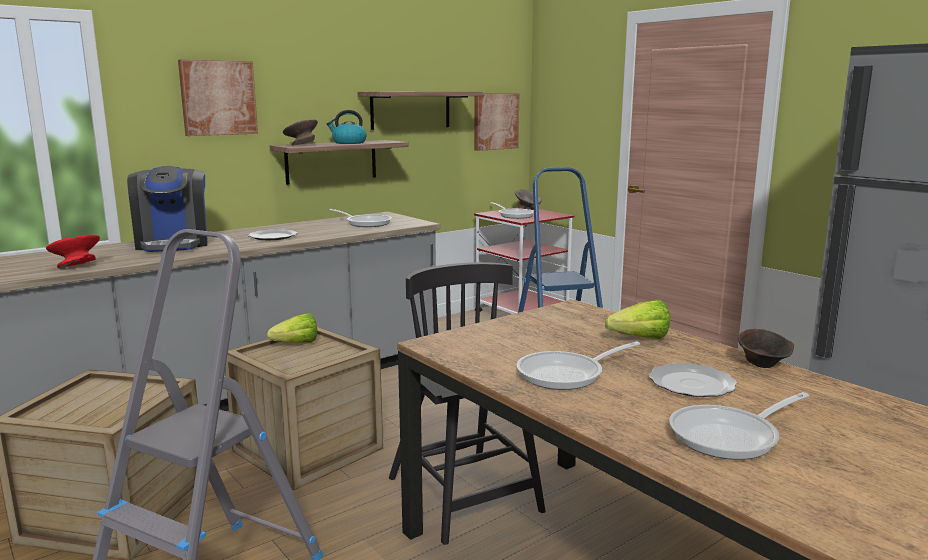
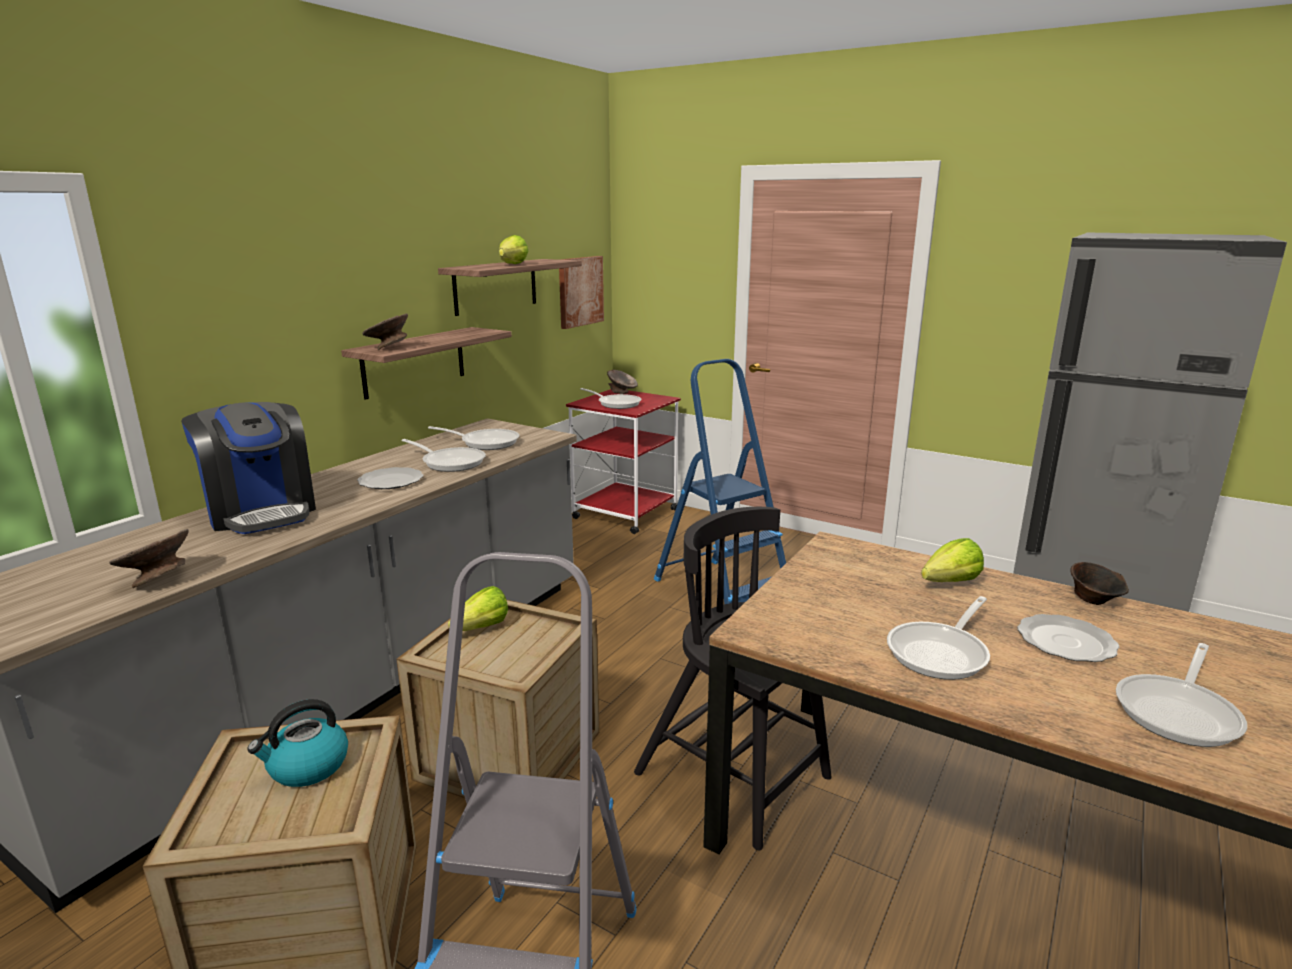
camera: 20 degrees left, 5 degrees up
red bowl [46,234,100,269] -> grey bowl [109,529,189,588]
picture [178,60,258,136] -> none
kettle [327,110,366,144] -> kettle moved to [247,699,348,787]
none -> frying pan [402,439,486,472]
none -> lettuce [499,235,528,264]

